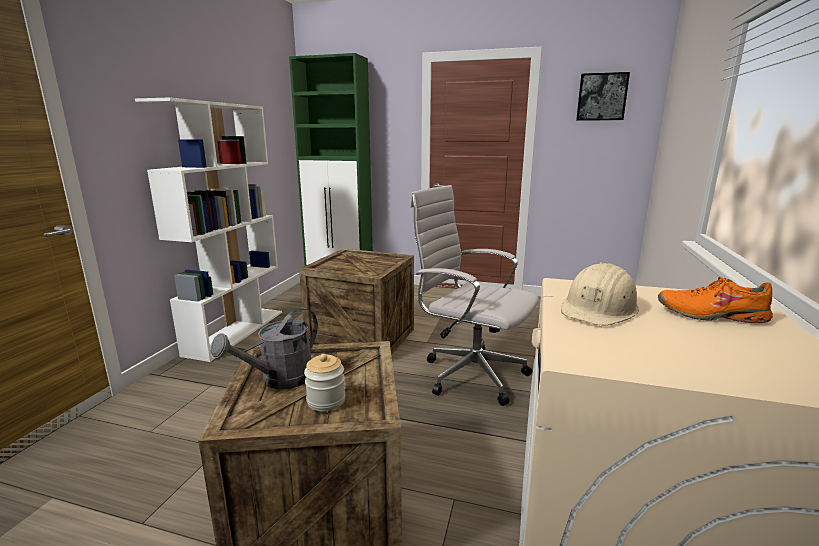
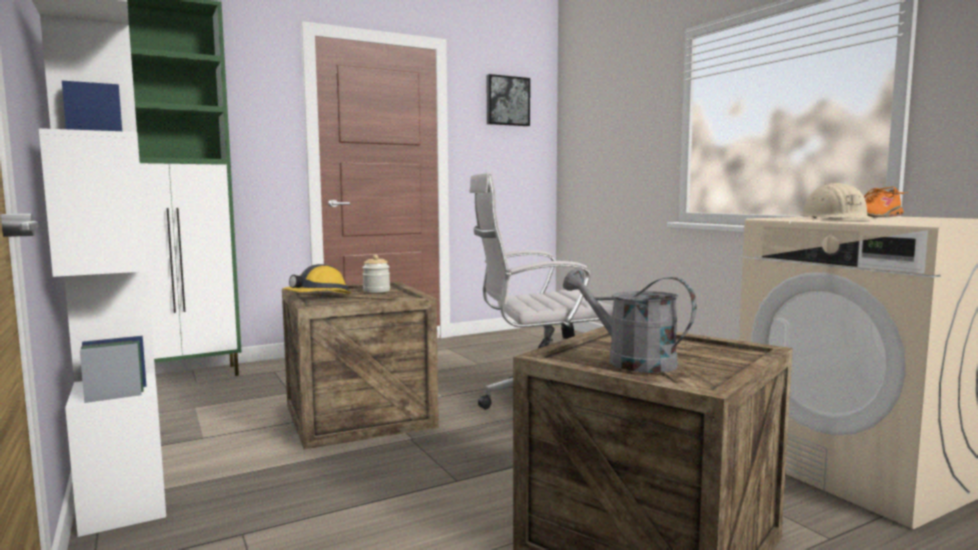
camera: 45 degrees left, 10 degrees down
grey watering can [210,308,318,389] -> grey watering can turned 135 degrees clockwise [563,267,697,373]
jar [304,354,345,411] -> jar moved to [362,255,390,293]
none -> hard hat [283,264,351,294]

